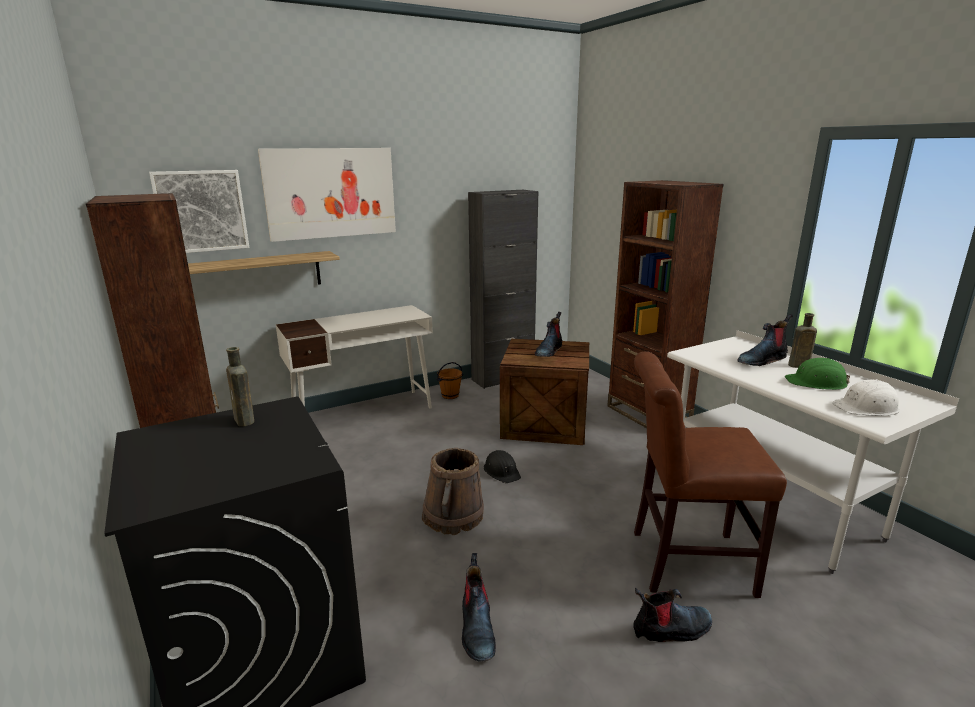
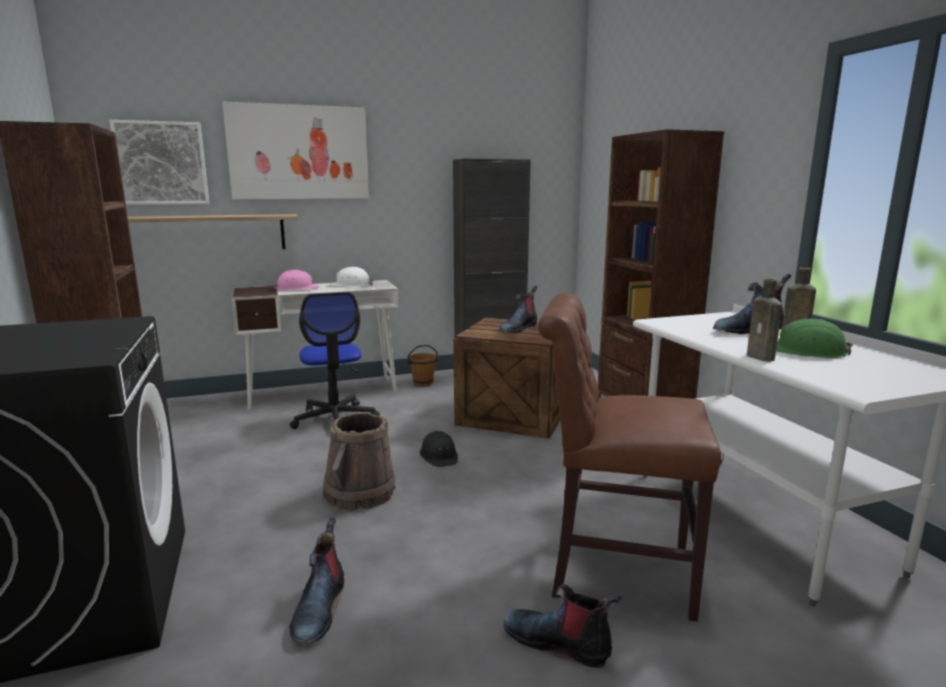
camera: 10 degrees right, 5 degrees down
brown bottle [226,347,254,426] -> brown bottle moved to [747,279,782,361]
boot [633,588,712,642] -> boot turned 150 degrees counterclockwise [503,584,621,668]
white hard hat [832,379,900,416] -> white hard hat moved to [330,267,374,287]
none -> pink hard hat [273,270,319,290]
none -> office chair [290,292,380,429]

